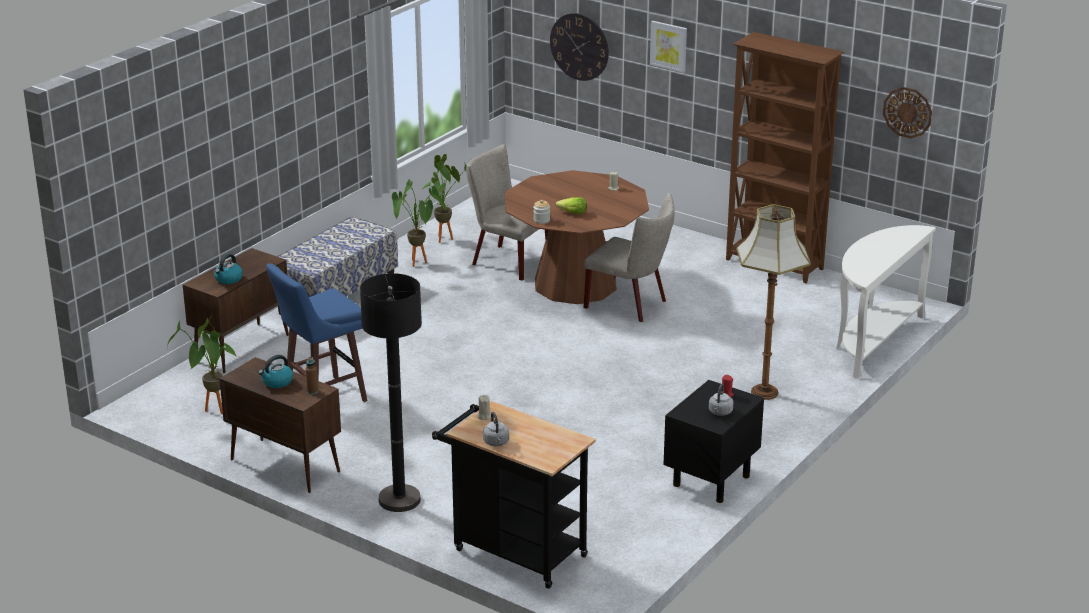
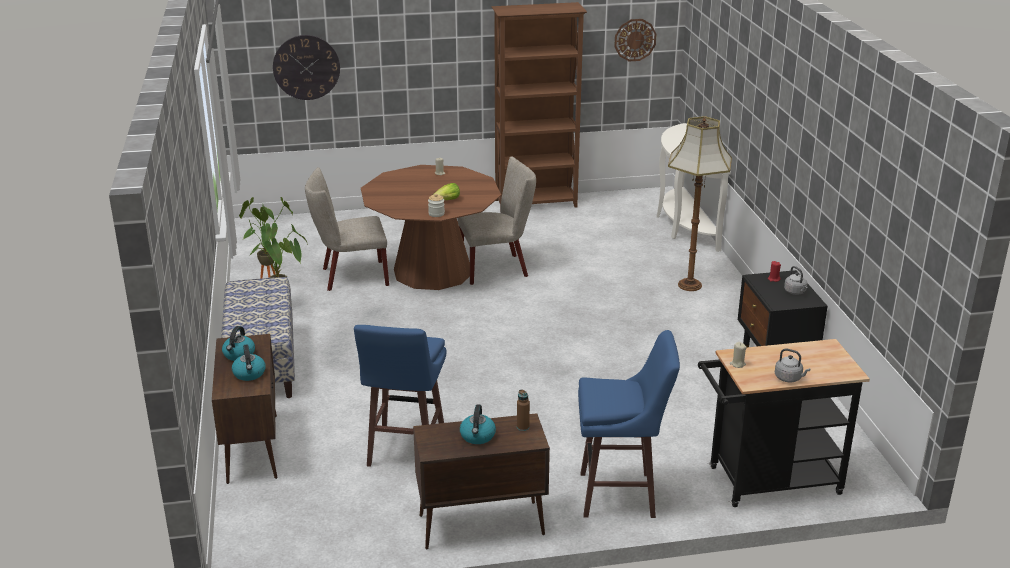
camera: 45 degrees left, 0 degrees up
potted plant [167,315,236,414] -> none
black floor lamp [360,273,422,512] -> blue stool [578,330,680,518]
picture [650,21,687,73] -> none
none -> kettle [222,326,255,361]

